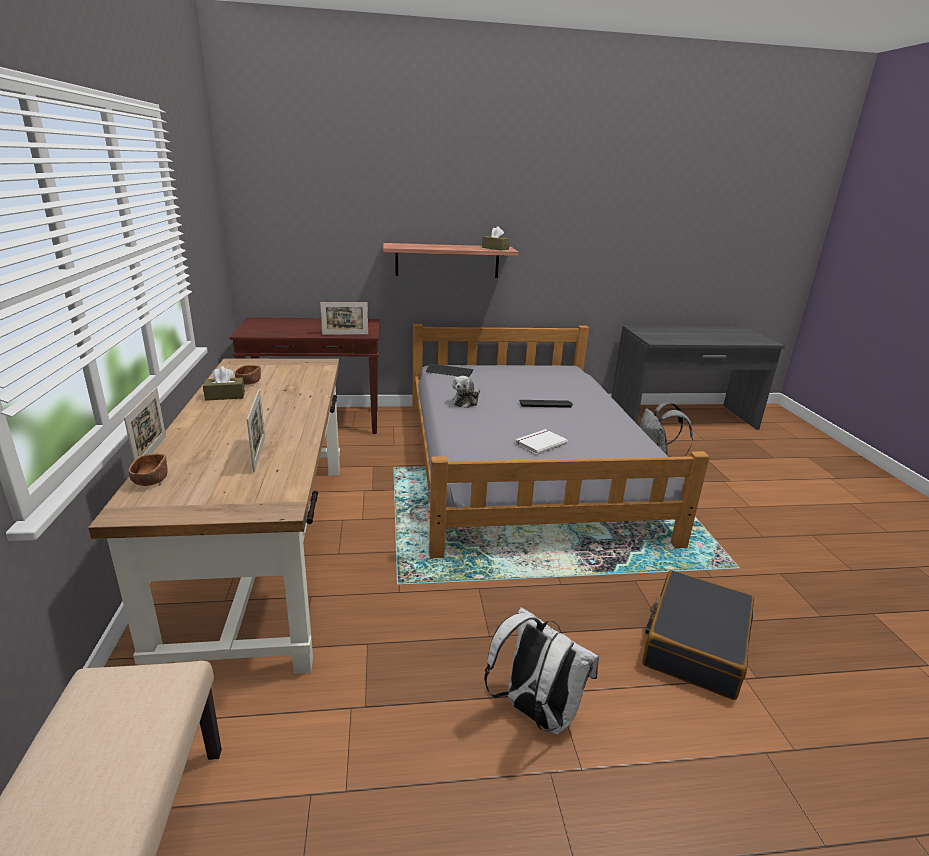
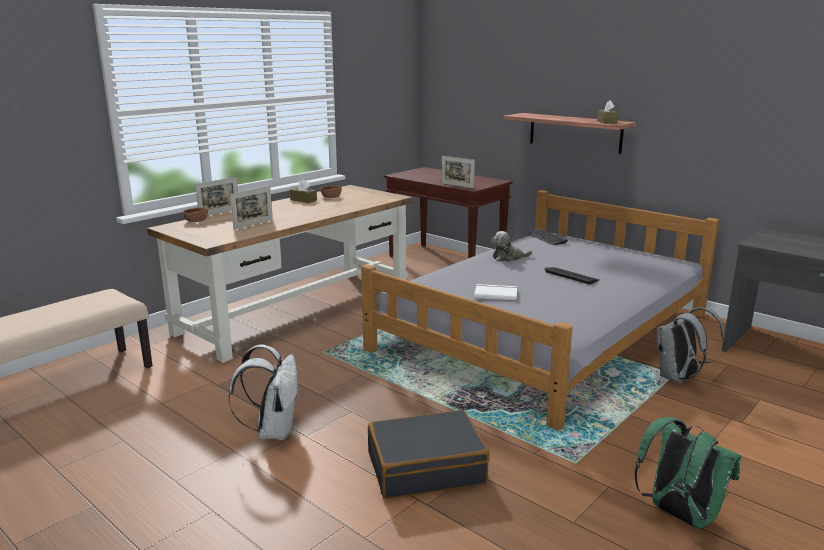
camera: 50 degrees right, 5 degrees down
none -> green backpack [634,417,742,529]

